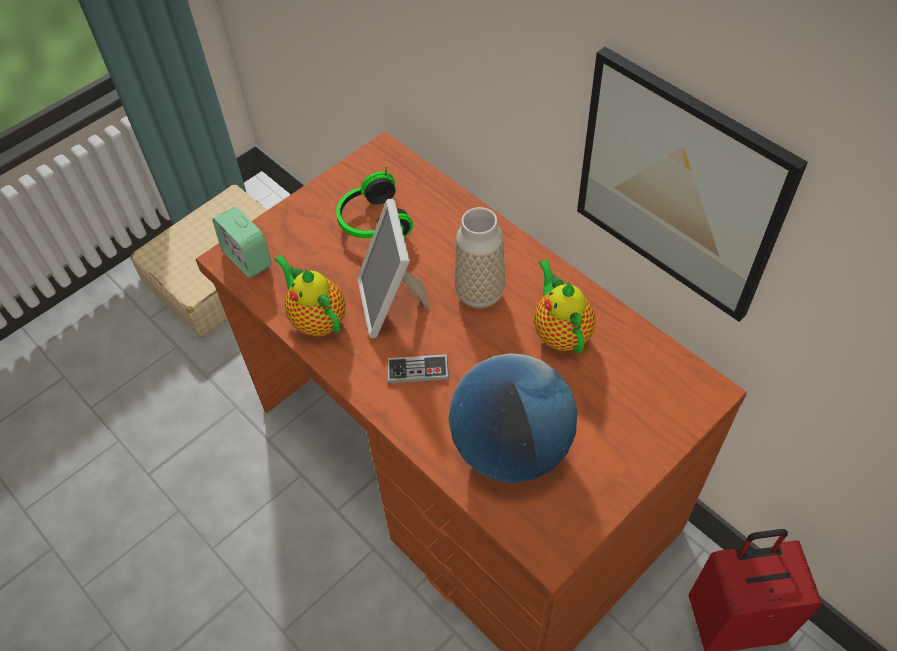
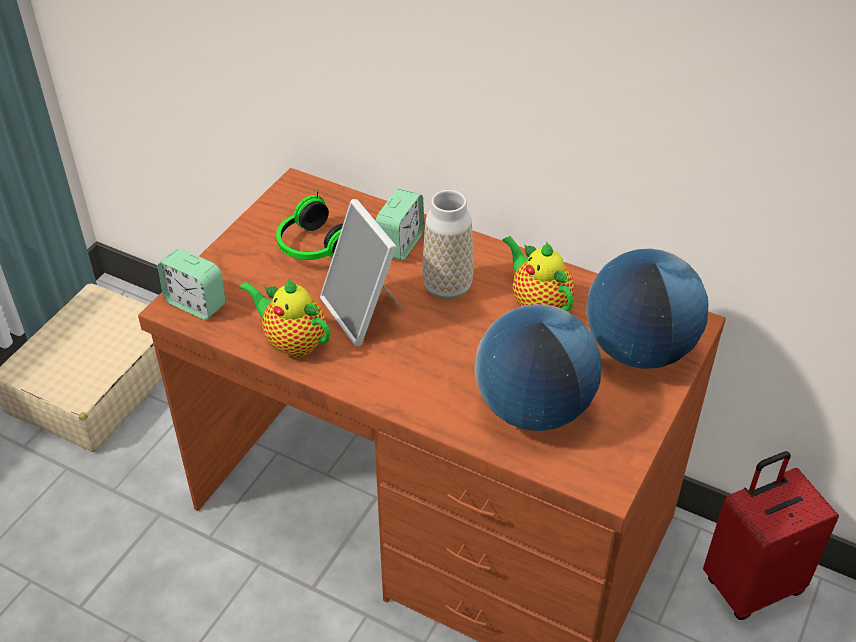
camera: 20 degrees left, 10 degrees down
game controller [387,354,449,383] -> none
picture [577,47,808,322] -> none
none -> alarm clock [376,189,424,261]
none -> globe [586,248,709,369]

